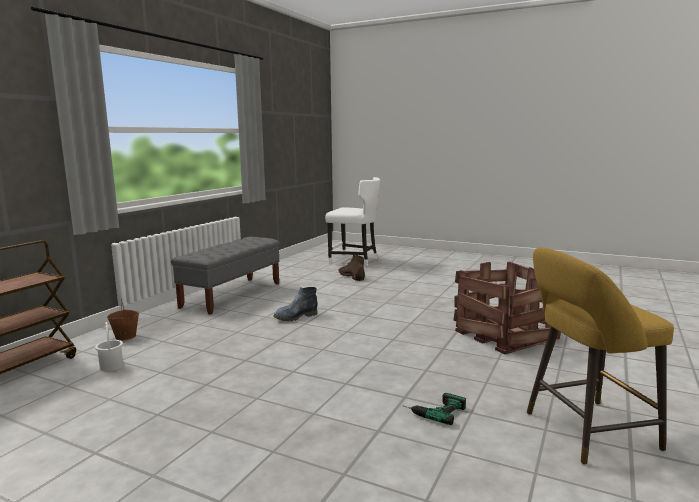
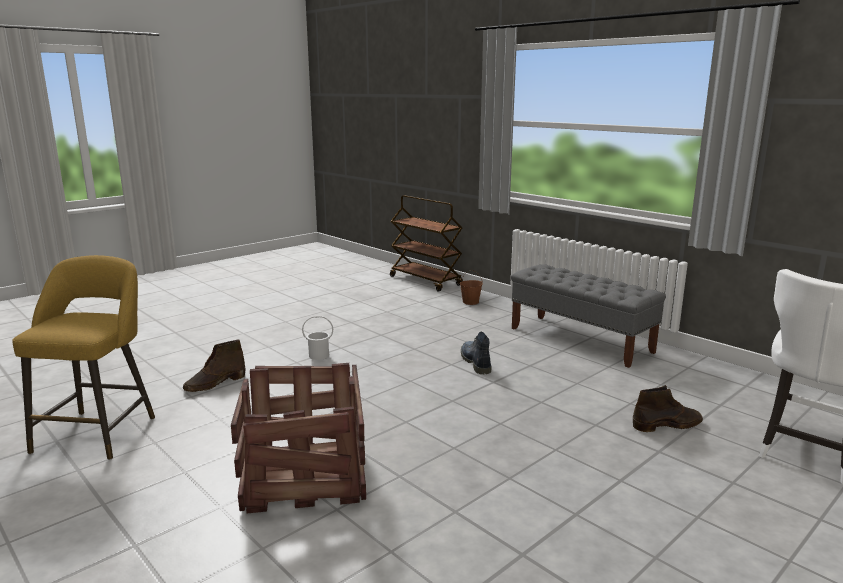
camera: 110 degrees right, 5 degrees up
white bucket [95,322,123,371] -> white bucket moved to [302,316,333,360]
power drill [402,393,466,425] -> brown boot [183,339,245,392]

